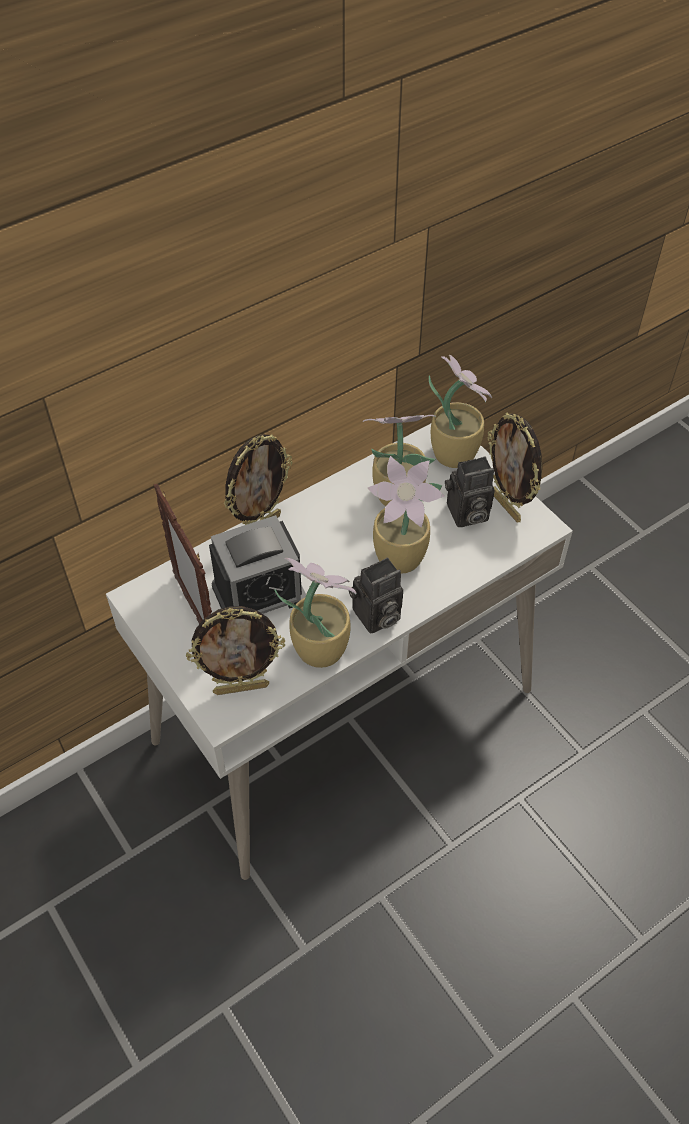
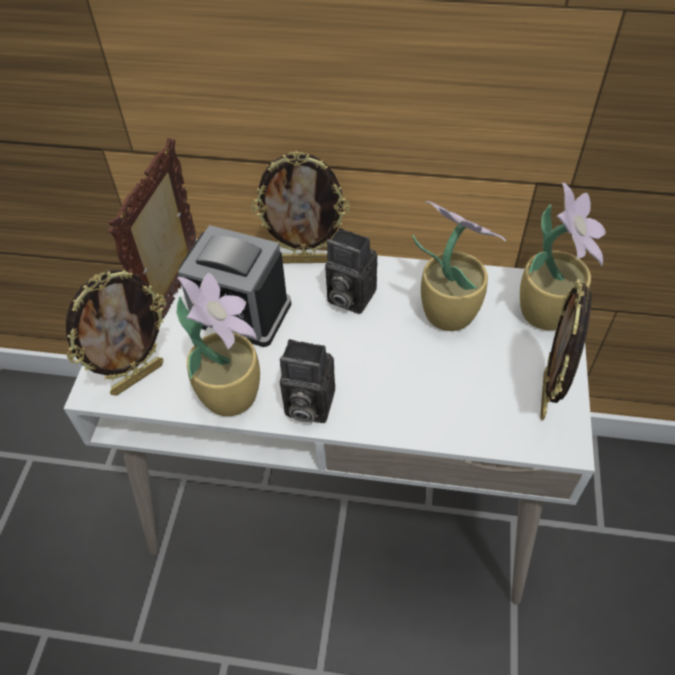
camera: 45 degrees right, 0 degrees up
picture frame [186,606,285,695] -> picture frame turned 75 degrees counterclockwise [66,269,166,396]
potted plant [368,456,445,574] -> none
camera [445,457,495,527] -> camera moved to [325,228,377,314]

